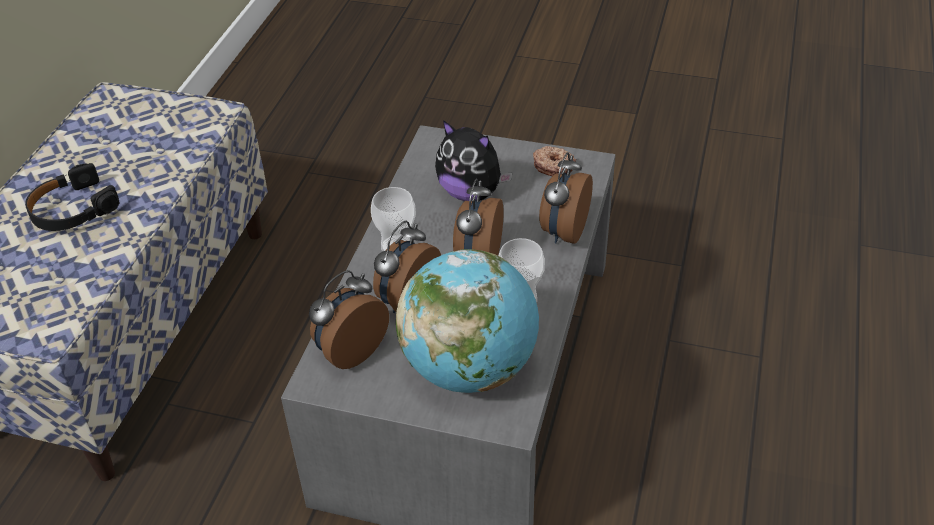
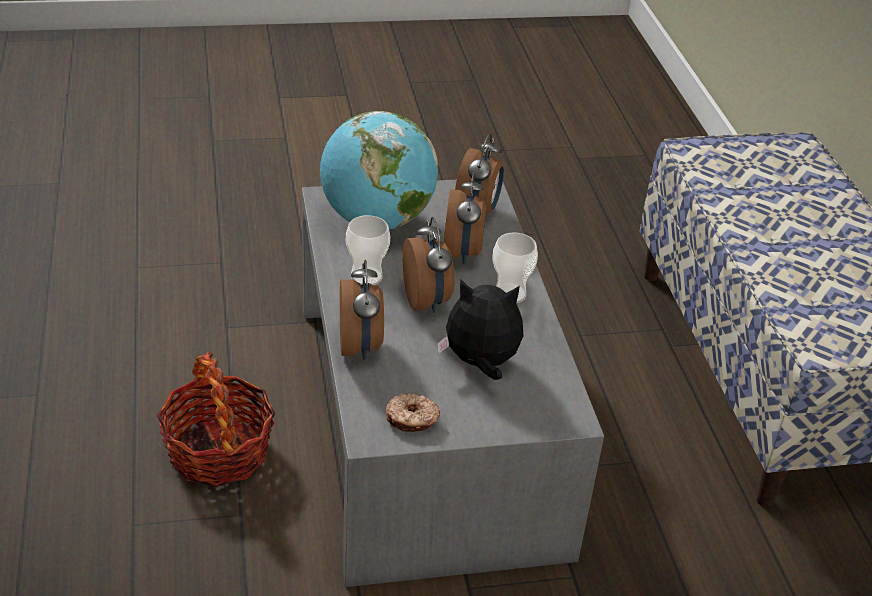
camera: 150 degrees right, 5 degrees down
black headphones [25,163,119,231] -> none
none -> basket [157,351,275,487]

